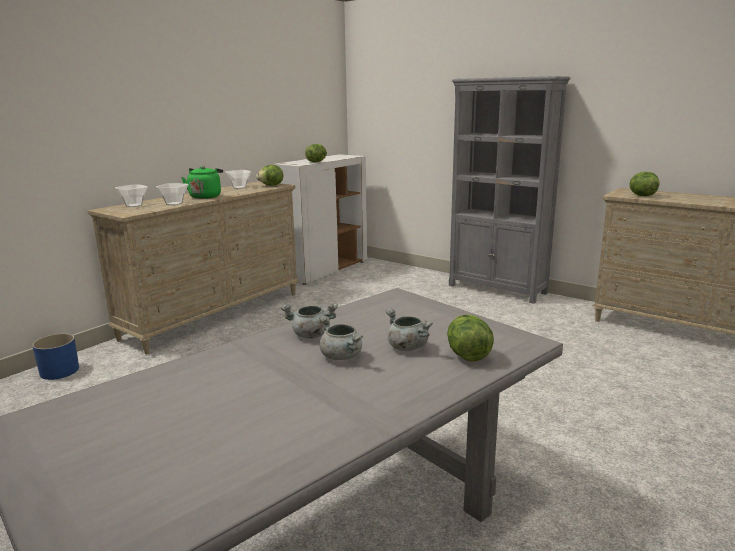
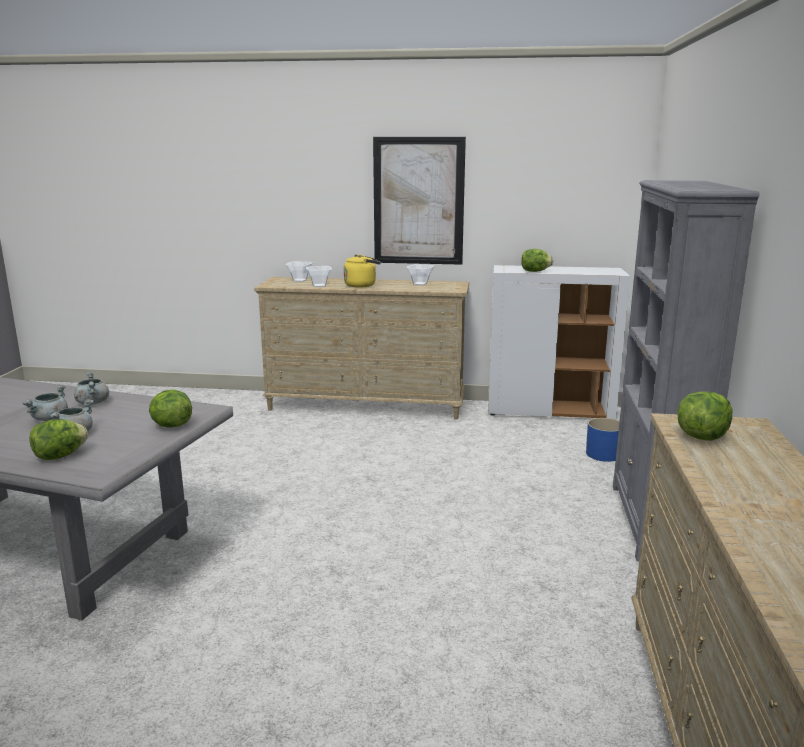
camera: 60 degrees right, 0 degrees up
blue planter [32,334,79,380] -> blue planter moved to [586,418,620,462]
green kettle [181,166,223,199] -> yellow kettle [344,255,381,288]
lettuce [256,165,283,186] -> lettuce moved to [149,389,192,428]
none -> picture [373,137,466,265]

